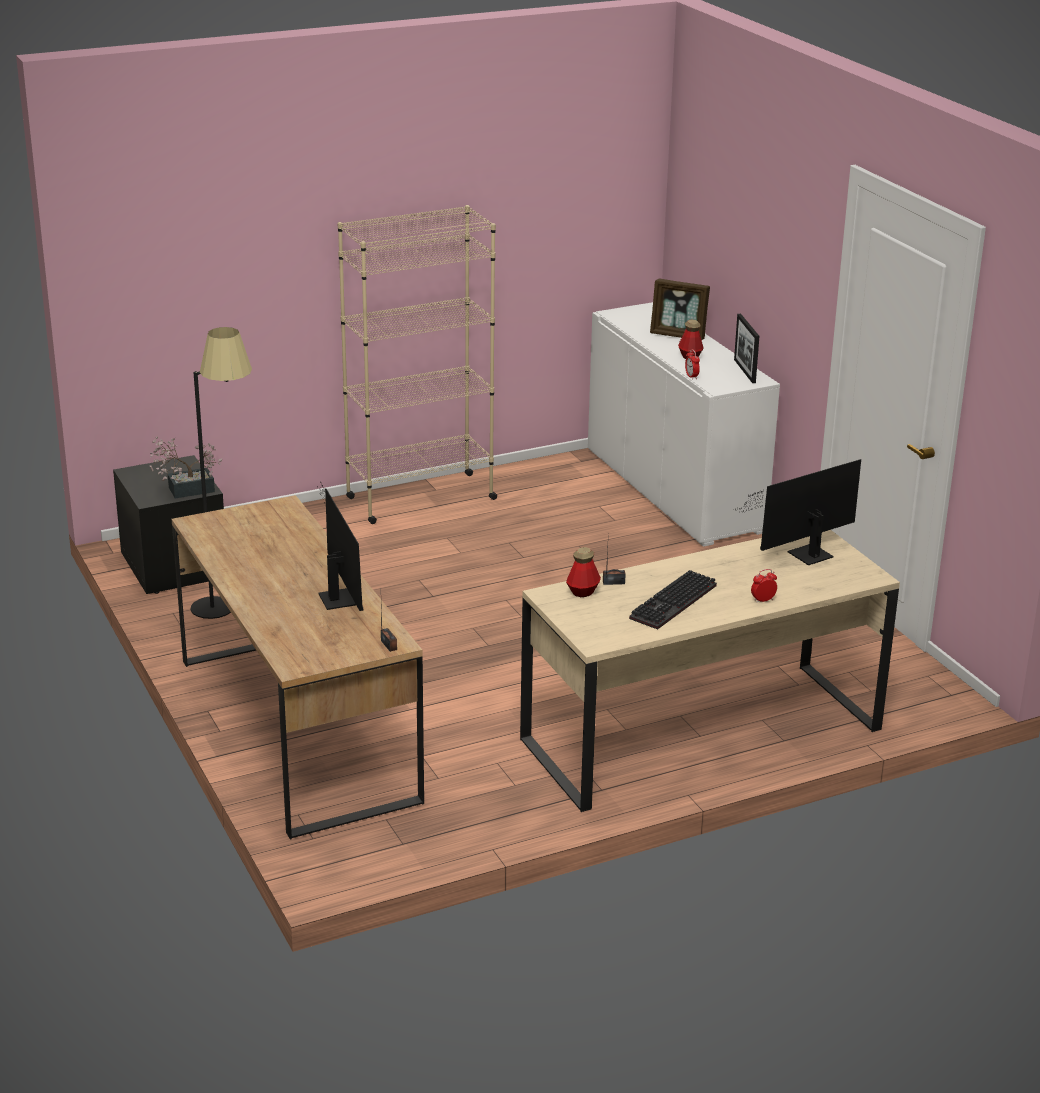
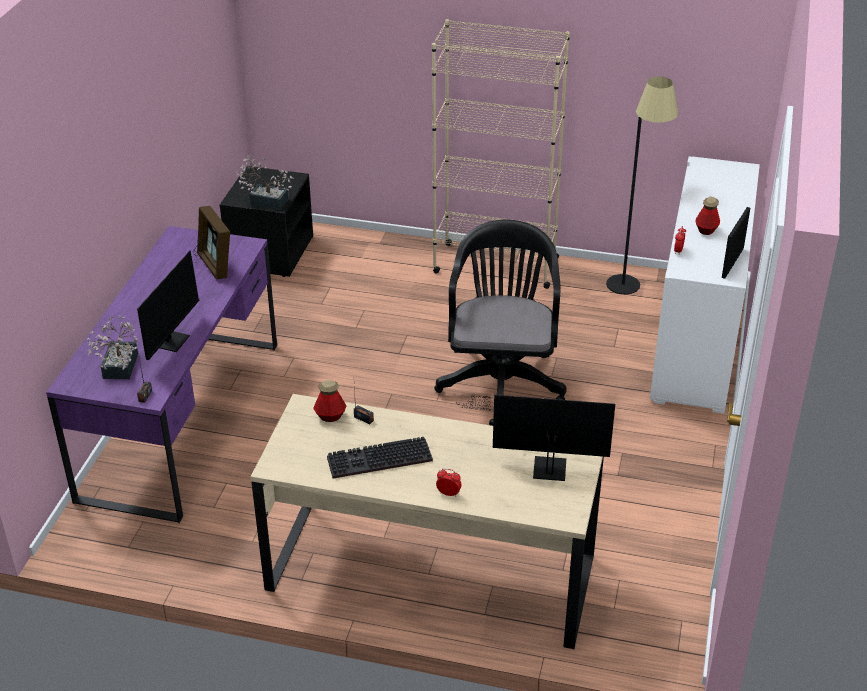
camera: 40 degrees right, 10 degrees up
brown desk [172,495,424,839] -> purple desk [46,226,277,523]
black floor lamp [191,327,252,619] -> black floor lamp moved to [606,77,678,294]
picture frame [650,279,710,340] -> picture frame moved to [197,206,230,280]
none -> potted plant [87,315,138,379]
none -> black office chair [434,220,567,426]

